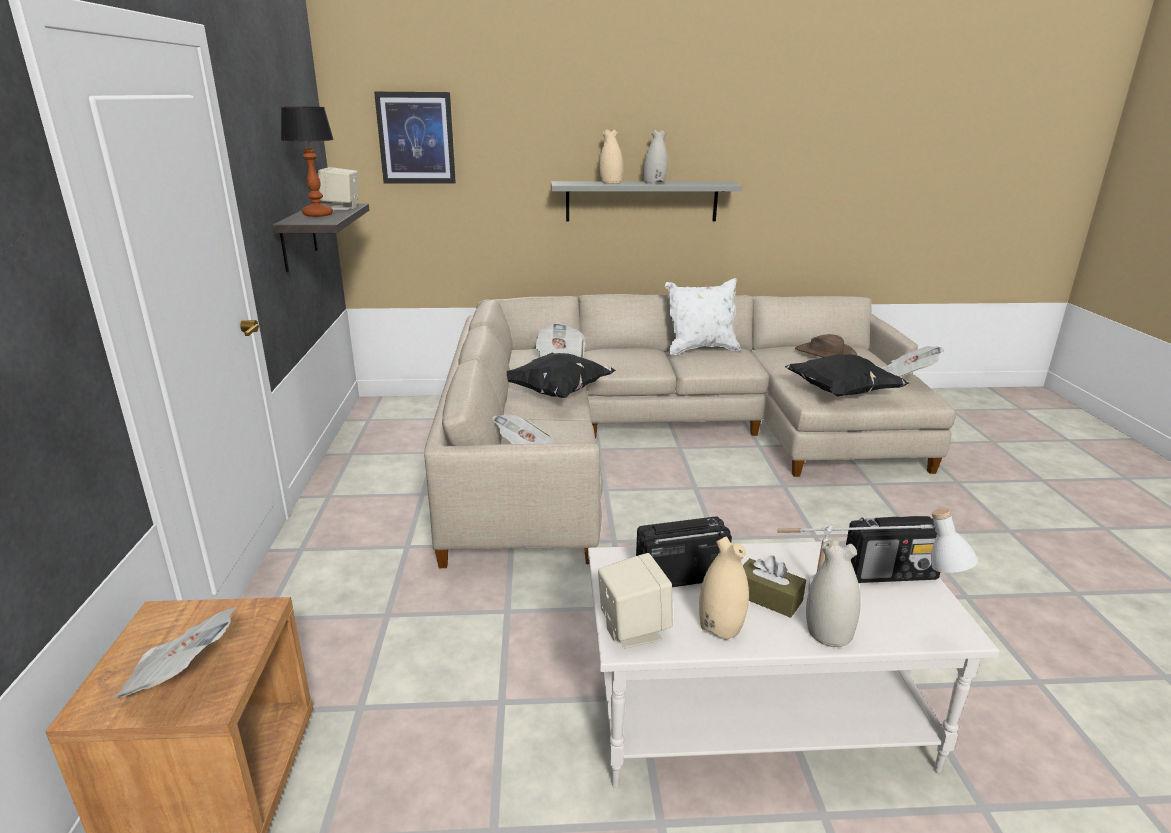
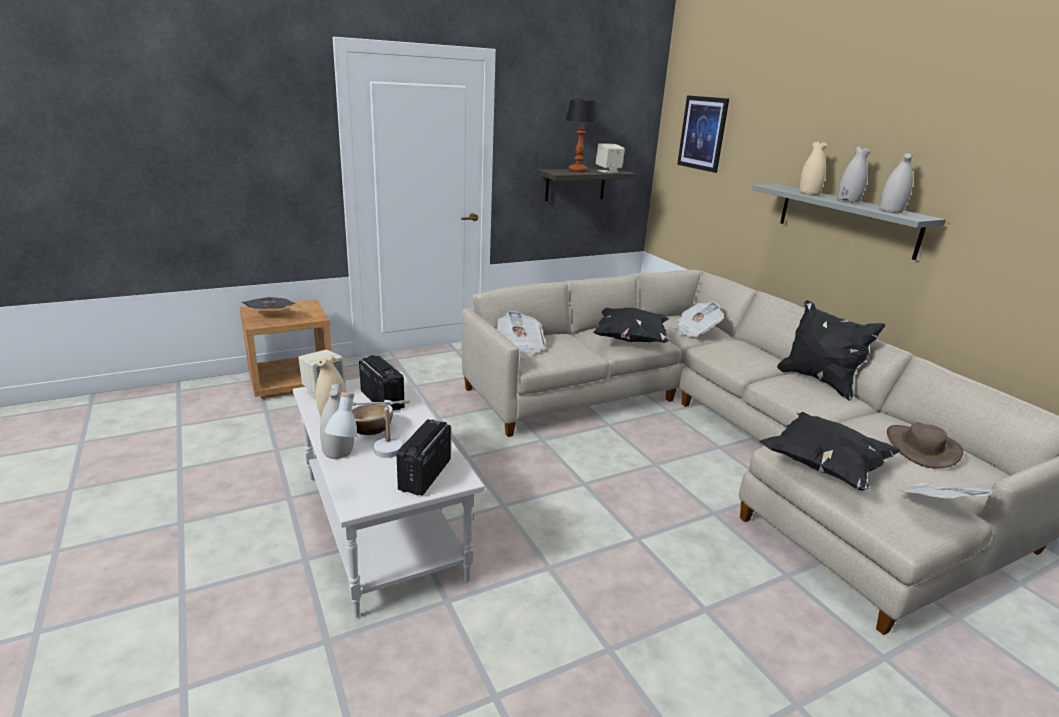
camera: 65 degrees right, 0 degrees up
white pillow [665,278,740,355] -> black pillow [777,300,886,401]
brown tissue box [743,555,806,618] -> bowl [352,402,393,435]
radio [846,516,940,583] -> radio turned 45 degrees clockwise [396,419,451,496]
none -> white vase [879,153,913,213]

